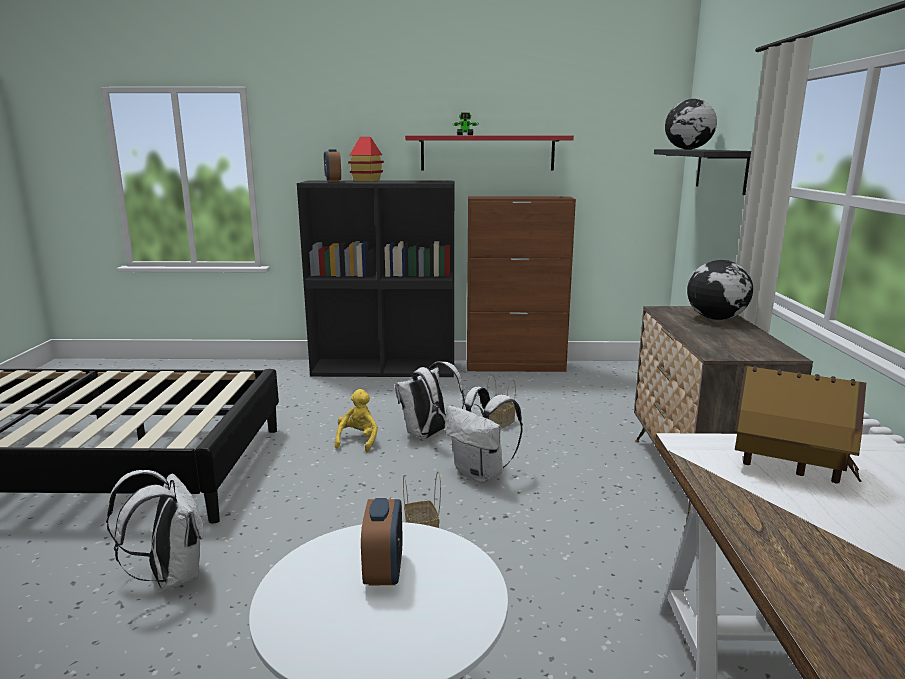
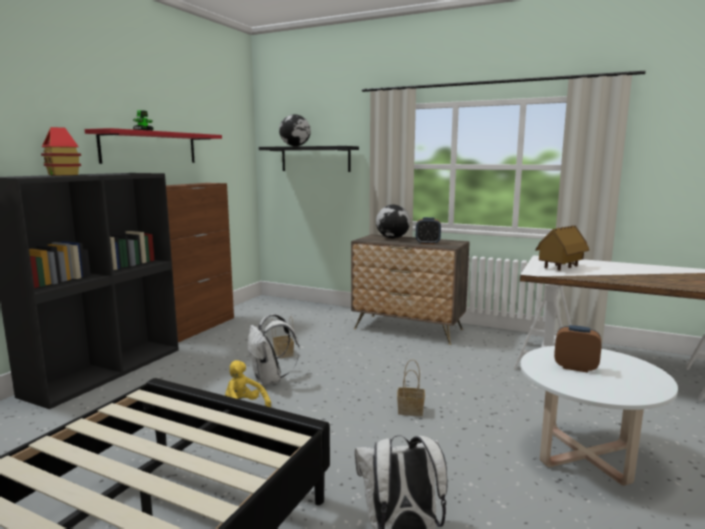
camera: 65 degrees left, 5 degrees down
alarm clock [324,149,341,182] -> alarm clock moved to [416,217,441,244]
white backpack [445,387,523,483] -> none

